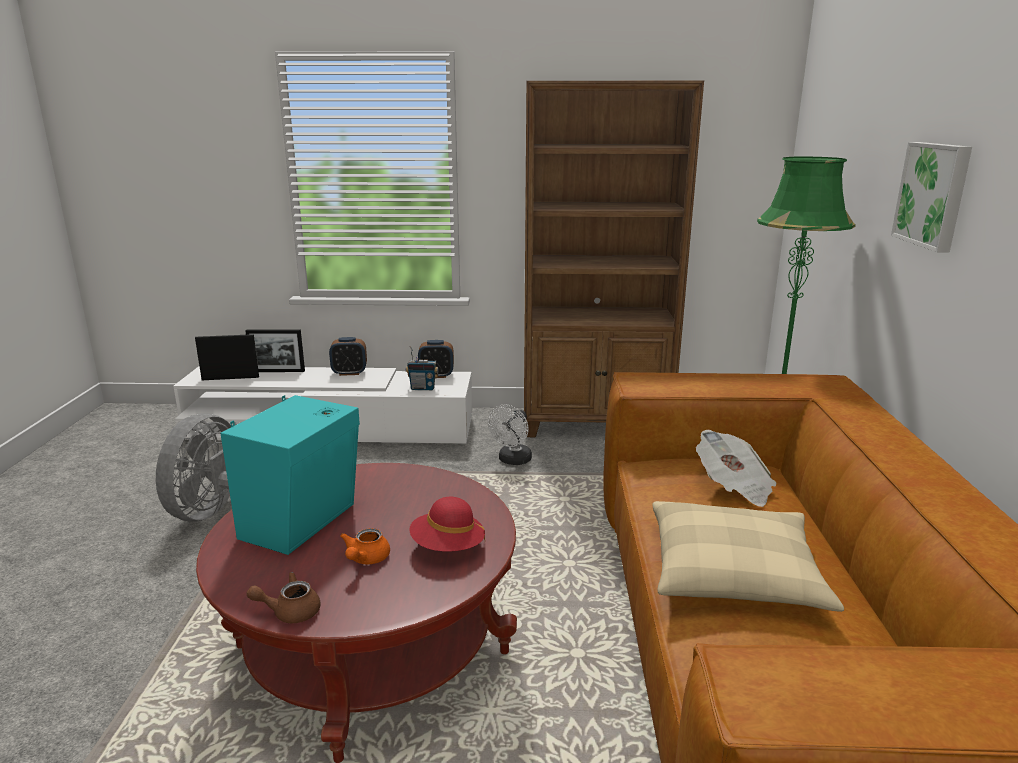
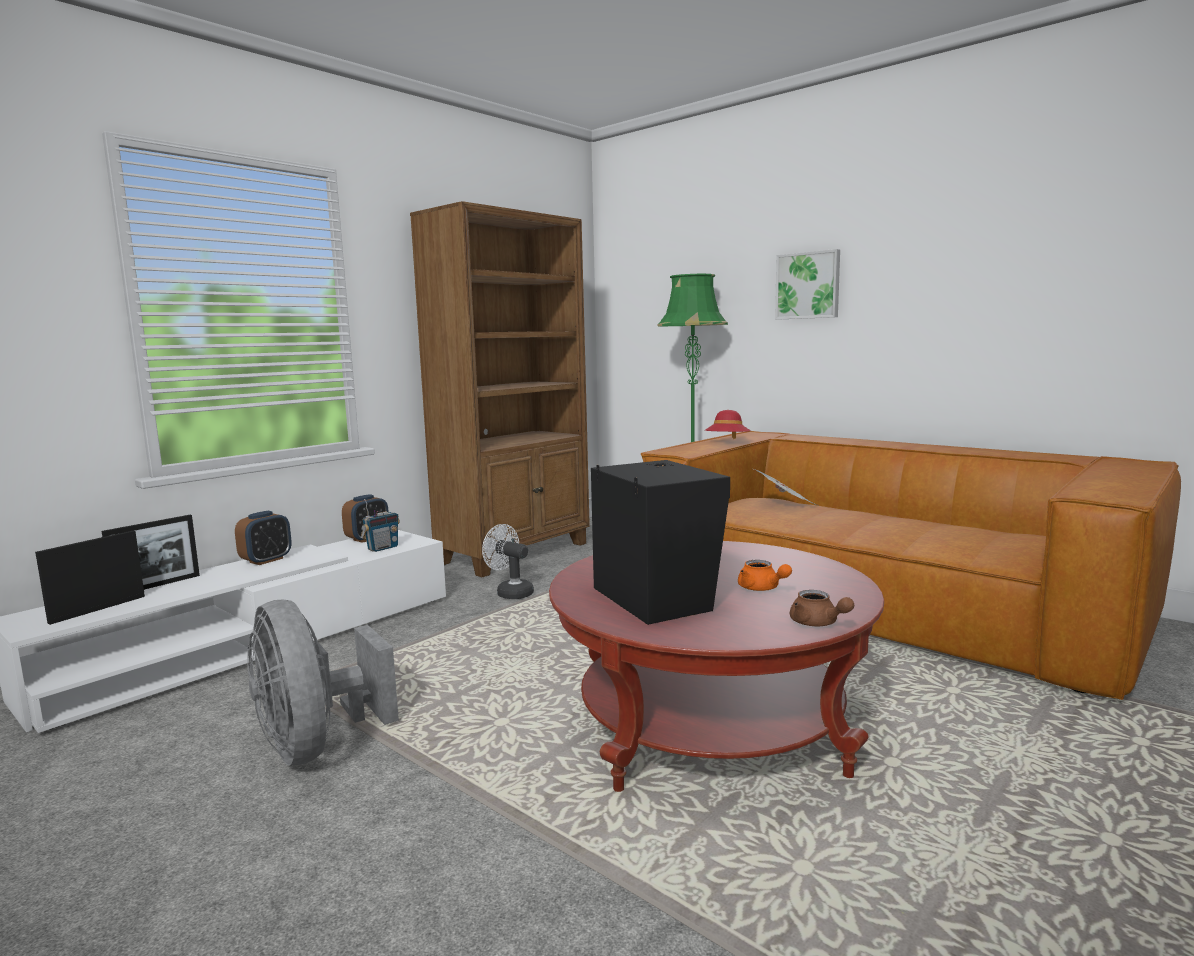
camera: 50 degrees left, 10 degrees down
turquoise speaker [220,395,360,555] -> black speaker [591,460,730,625]
brown teapot [247,572,321,623] -> brown teapot turned 60 degrees counterclockwise [790,590,854,626]
red hat [409,497,485,552] -> red hat moved to [705,410,751,439]
white fan [488,404,532,465] -> white fan turned 150 degrees clockwise [482,524,534,599]
beige pillow [652,501,844,612] -> none

